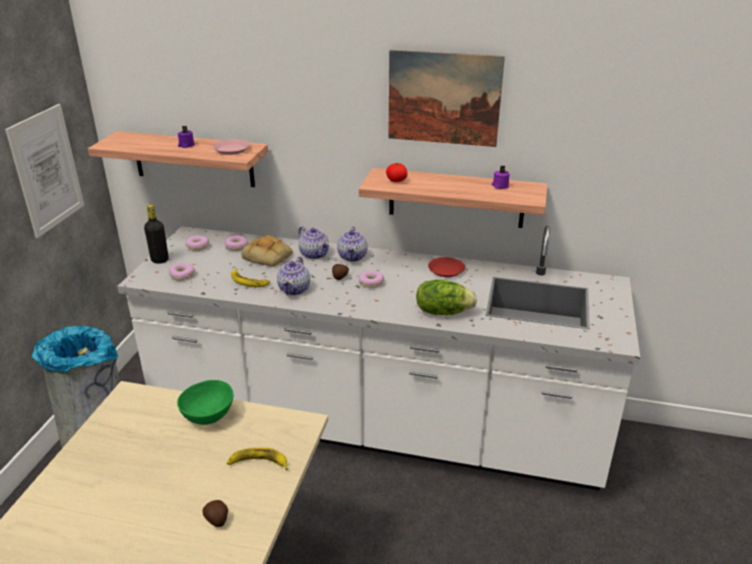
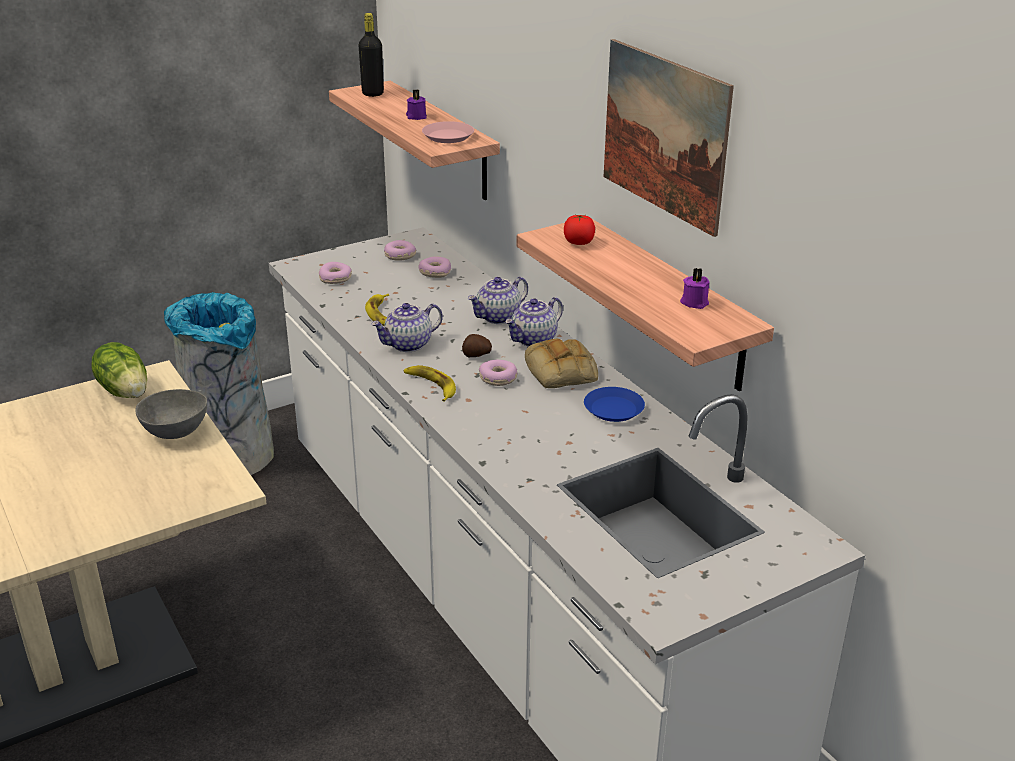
camera: 45 degrees right, 0 degrees up
picture [5,104,84,238] -> none
black bottle [144,205,169,264] -> black bottle moved to [359,13,384,97]
green bowl [177,380,233,425] -> grey bowl [135,389,207,439]
potato [202,500,228,527] -> none
banana [227,448,288,470] -> banana moved to [404,365,456,402]
bread [242,235,293,267] -> bread moved to [525,339,598,389]
teapot [298,226,329,259] -> teapot turned 45 degrees clockwise [467,277,528,324]
lettuce [416,280,477,315] -> lettuce moved to [91,342,147,398]
red plate [428,257,465,277] -> blue plate [584,387,645,422]

